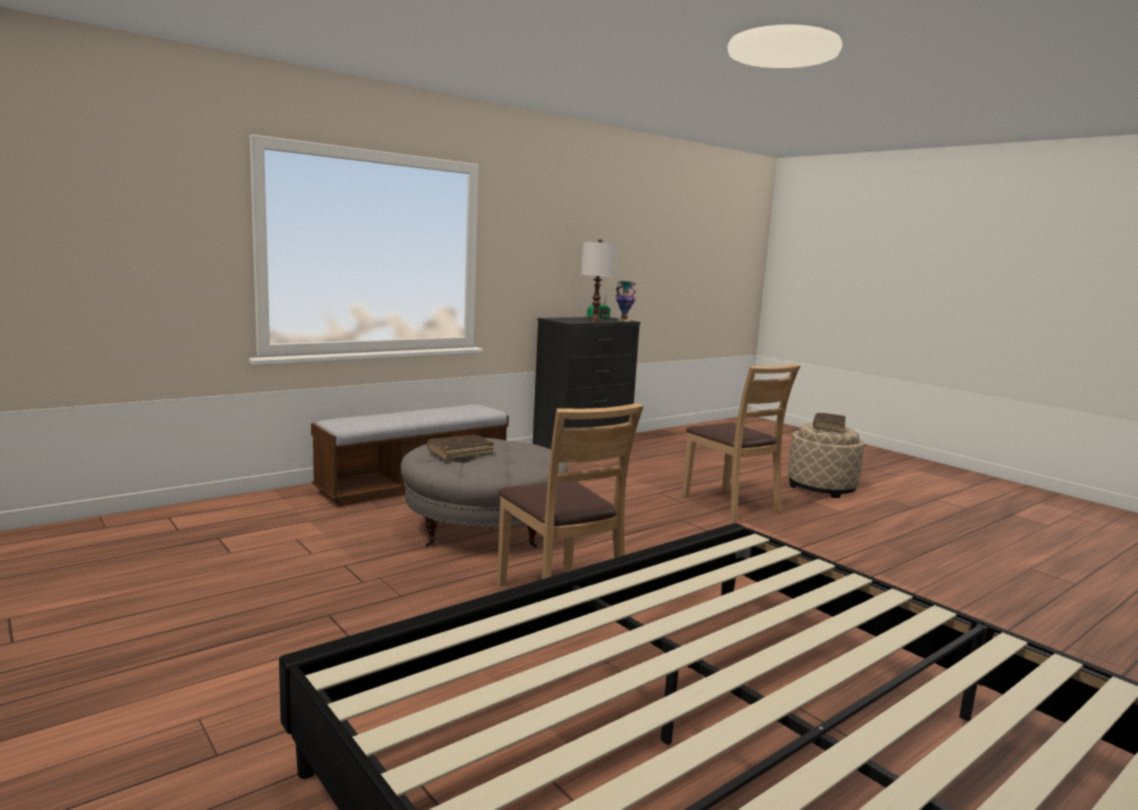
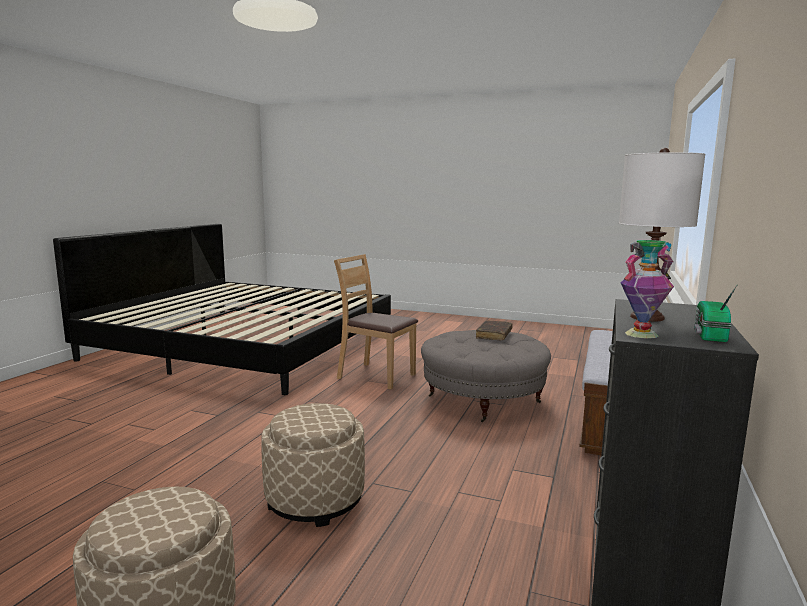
camera: 150 degrees right, 0 degrees up
brown chair [682,364,800,522] -> beige ottoman [261,403,365,527]
brown book [813,413,846,433] -> none

